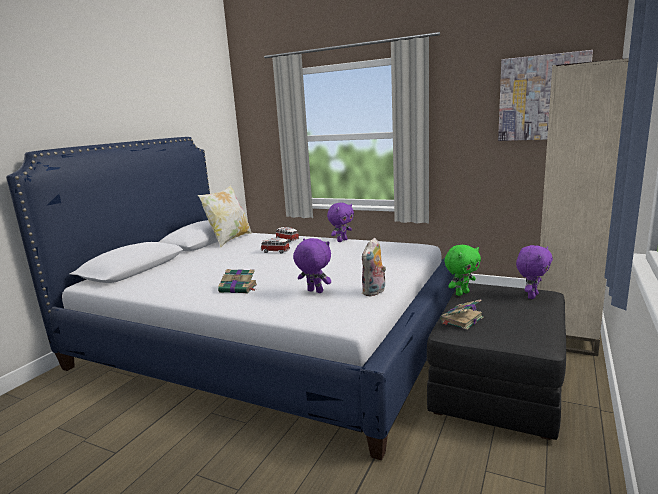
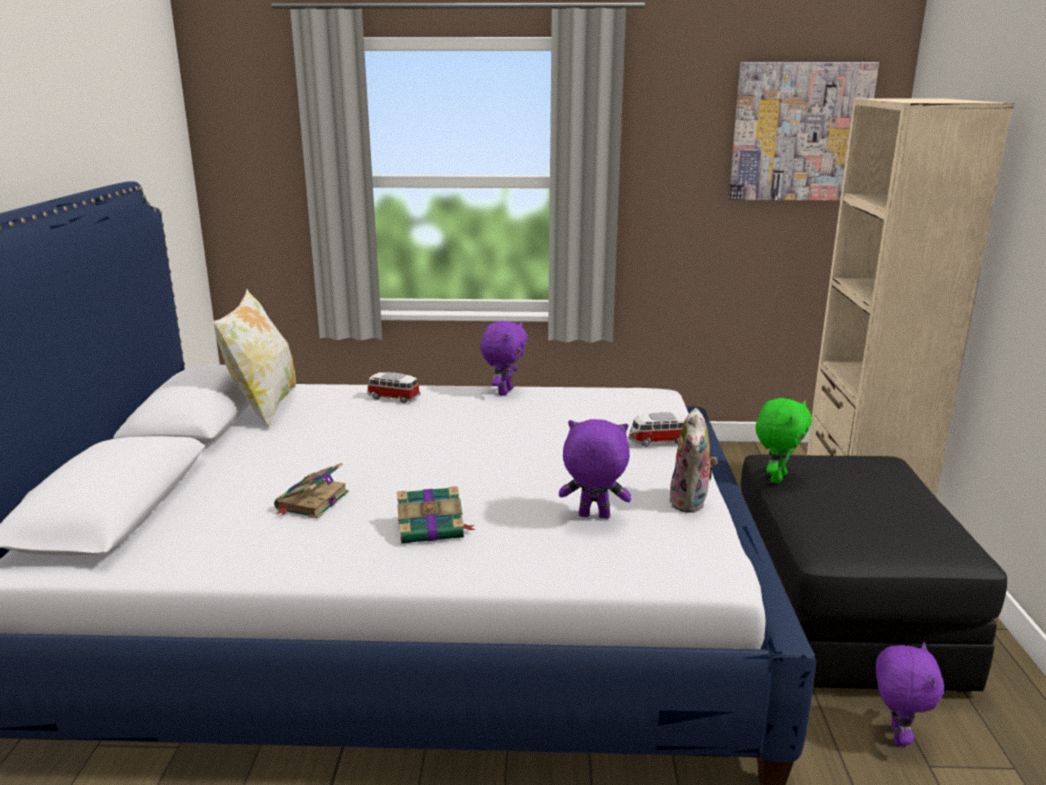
camera: 25 degrees left, 5 degrees up
toy car [261,238,290,253] -> toy car moved to [629,412,686,447]
book [440,299,483,330] -> book moved to [274,463,349,518]
purple plush toy [516,245,553,299] -> purple plush toy moved to [876,642,944,747]

